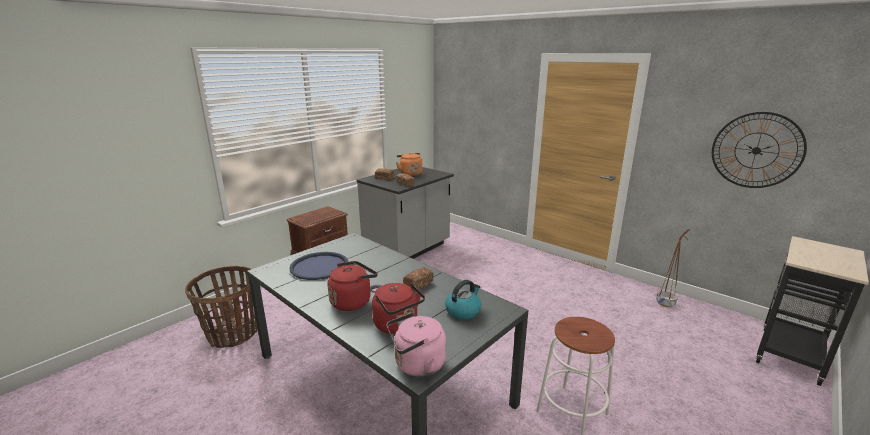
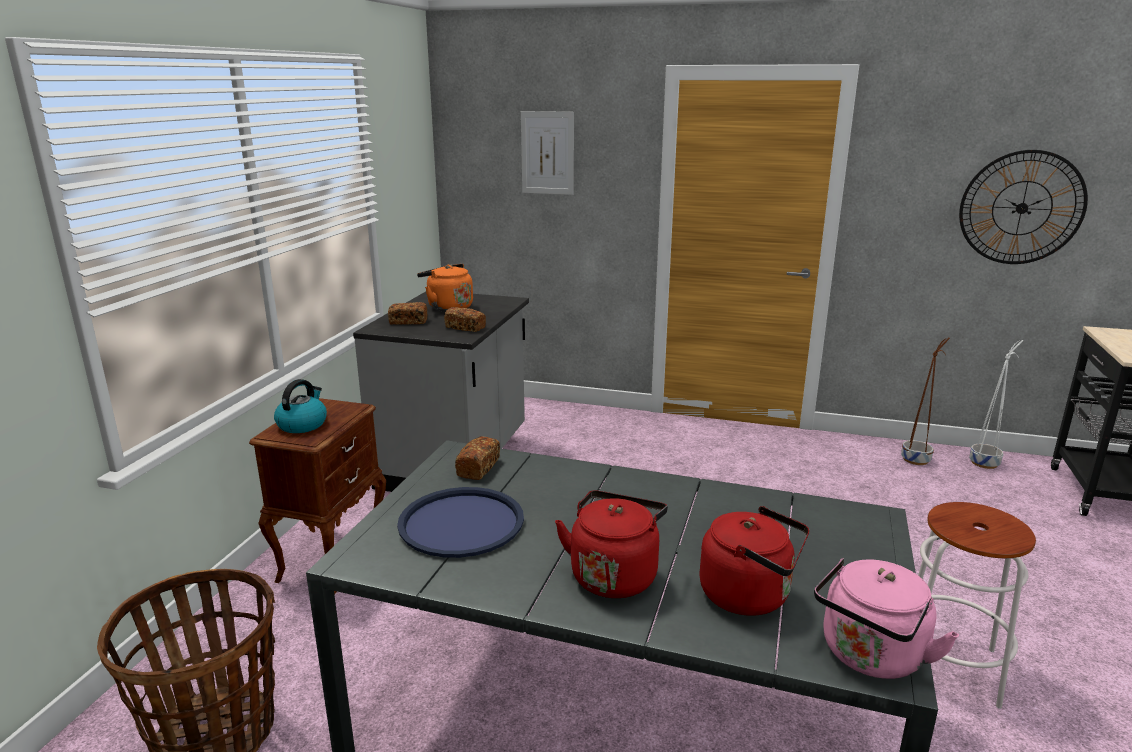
camera: 25 degrees left, 0 degrees up
bread [403,267,434,292] -> bread moved to [455,436,500,480]
kettle [445,280,481,320] -> kettle moved to [274,379,327,433]
none -> picture [521,111,574,195]
none -> white planter [969,340,1023,469]

